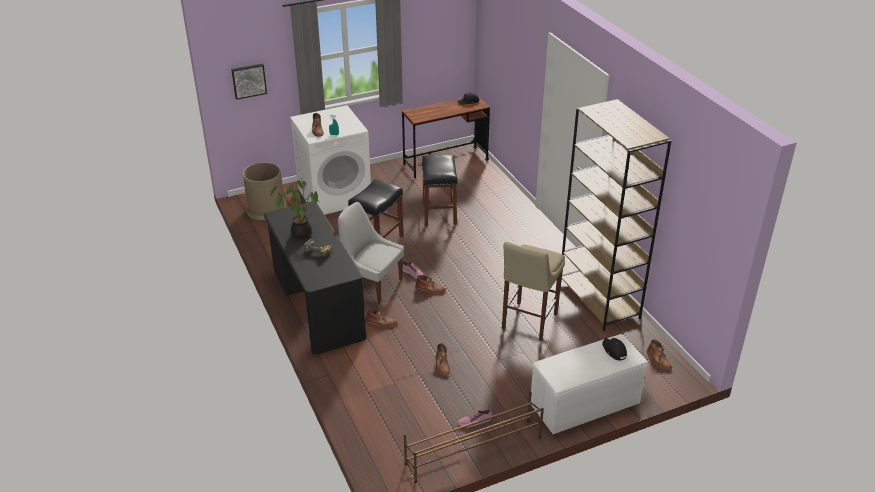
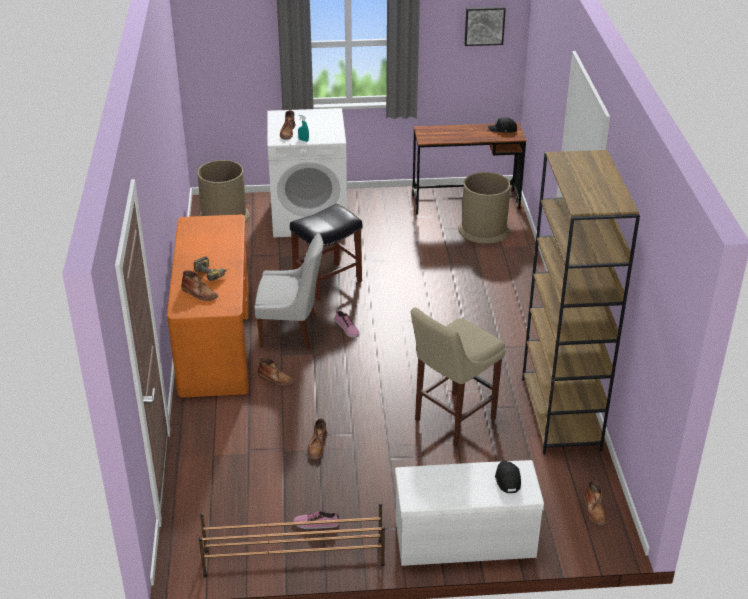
camera: 20 degrees right, 0 degrees up
picture [231,63,267,100] -> picture moved to [465,6,506,46]
black desk [264,201,366,355] -> orange desk [167,215,249,397]
potted plant [270,180,318,239] -> none
white chair [338,202,404,304] -> white chair turned 135 degrees clockwise [254,233,323,349]
brown boot [415,275,446,294] -> brown boot moved to [181,270,218,301]
black stool [422,154,458,226] -> none
none -> brown trash can [458,172,511,244]

